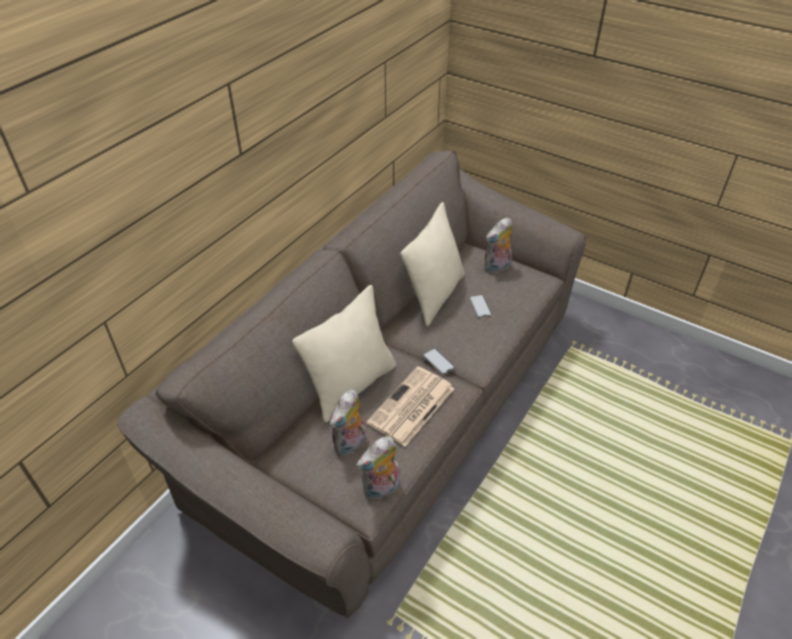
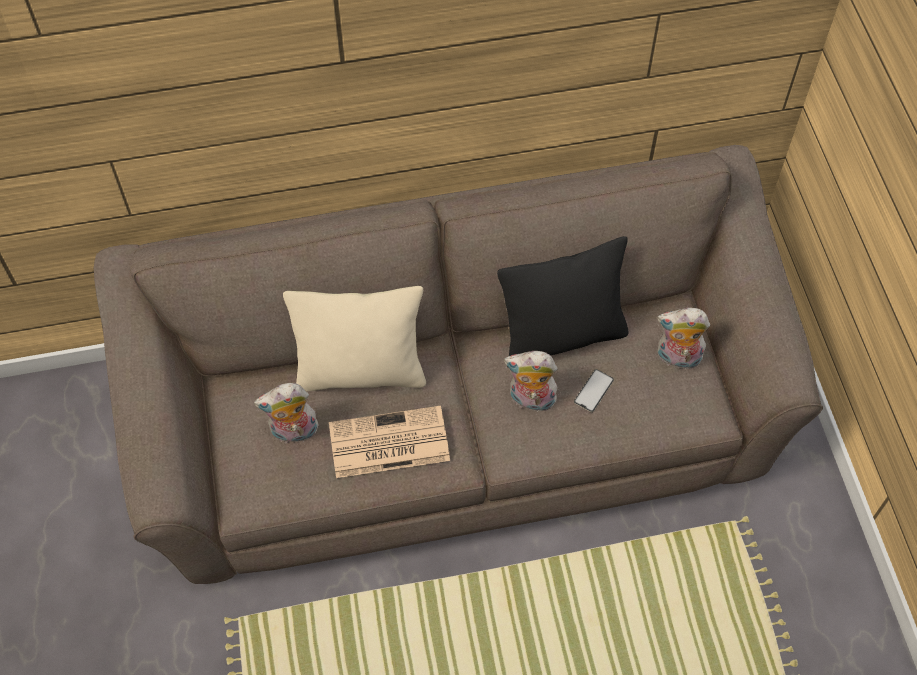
camera: 45 degrees right, 15 degrees up
plush toy [357,436,400,500] -> plush toy moved to [504,351,560,412]
beige pillow [401,202,464,326] -> black pillow [497,236,629,368]
phone [423,348,455,375] -> none

